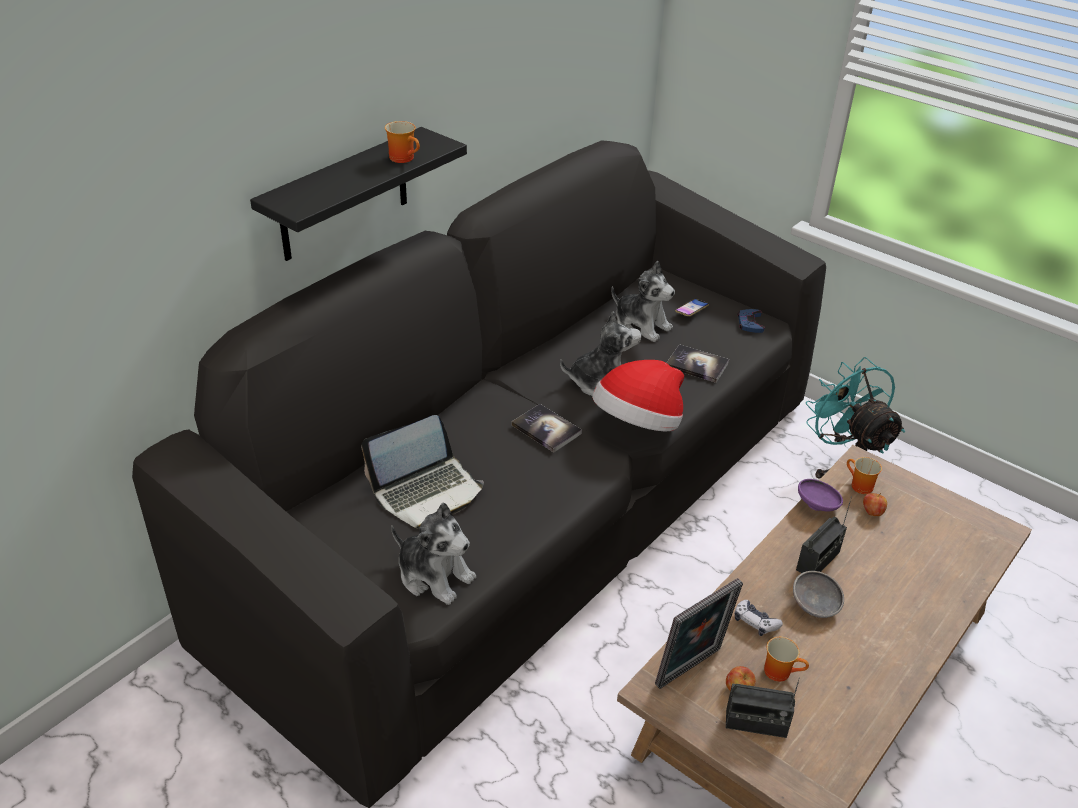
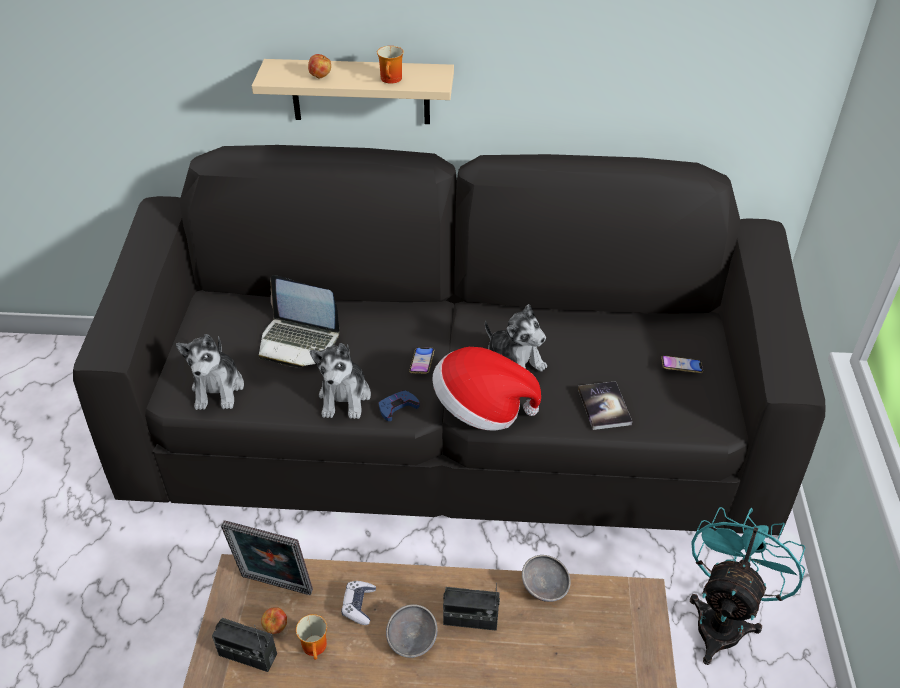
camera: 55 degrees right, 5 degrees up
black shelf [250,127,467,261] -> beige shelf [252,59,454,124]
book [511,404,582,453] -> phone [409,347,434,374]
plush toy [611,261,675,342] -> plush toy moved to [310,343,371,419]
radio [726,677,800,738] -> radio turned 45 degrees counterclockwise [212,618,277,672]
blue game controller [737,309,765,333] -> blue game controller moved to [378,390,420,421]
purple bowl [798,479,843,511] -> grey bowl [522,555,571,602]
mug [847,457,882,494] -> none
apple [863,493,887,516] -> apple moved to [308,54,331,78]

